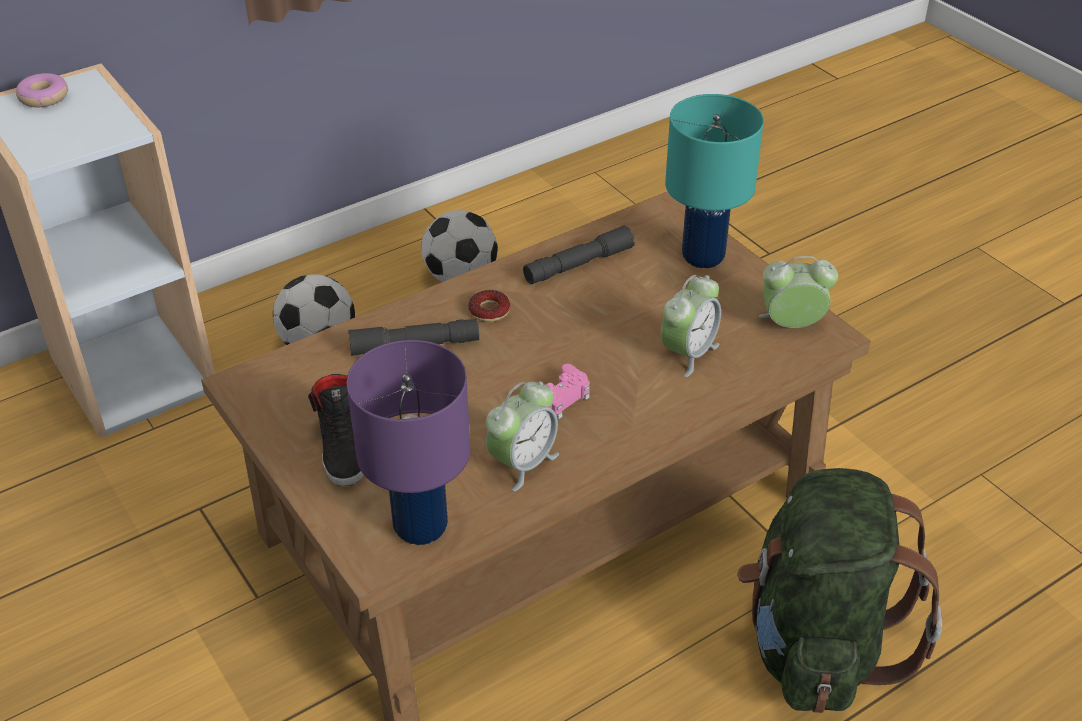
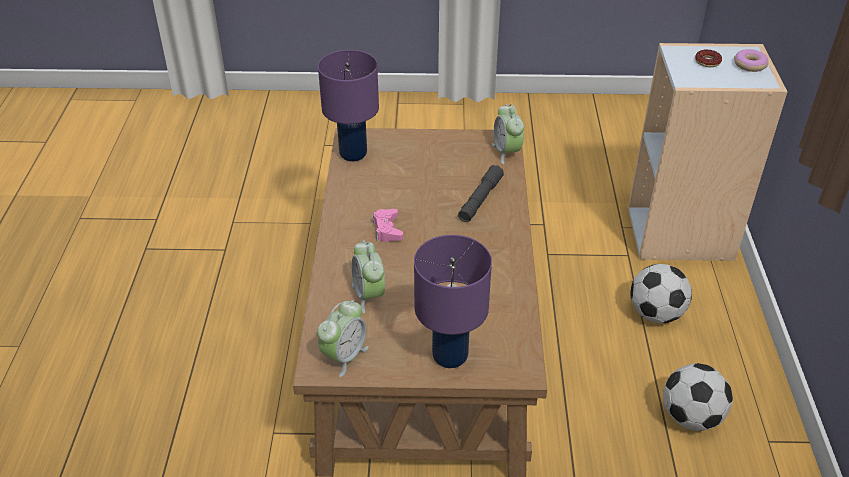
camera: 125 degrees right, 0 degrees up
black shoe [308,374,364,486] -> none
donut [469,290,510,322] -> donut moved to [695,50,722,67]
alarm clock [486,381,559,491] -> alarm clock moved to [492,104,524,165]
grey flashlight [523,225,635,284] -> none
turquoise table lamp [665,94,764,268] -> purple table lamp [414,235,492,368]
green backpack [737,468,942,713] -> none

